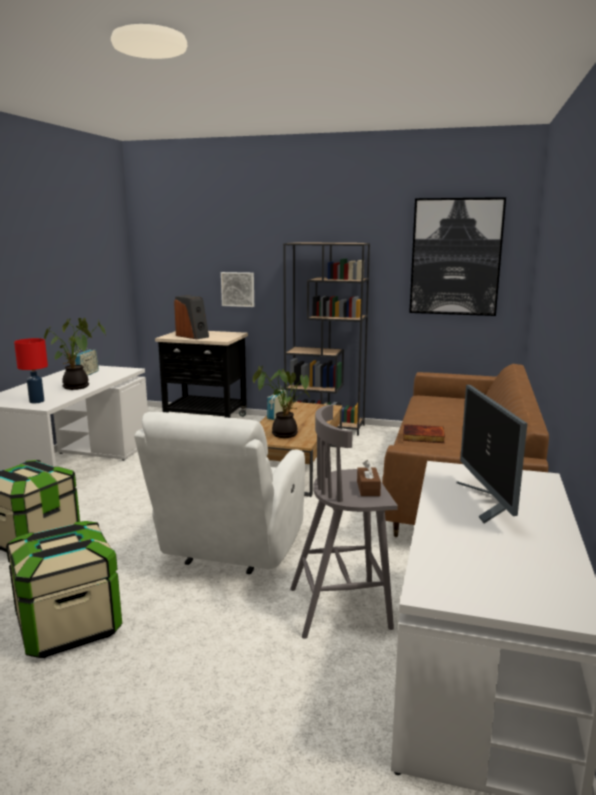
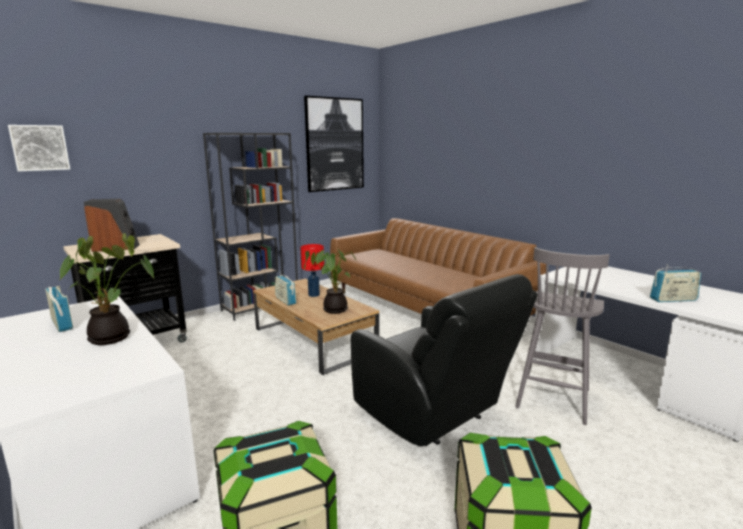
camera: 55 degrees left, 0 degrees up
red table lamp [14,338,48,403] -> red table lamp moved to [301,244,324,297]
white armchair [134,412,305,574] -> black armchair [351,274,538,446]
picture [221,272,254,307] -> picture moved to [8,125,70,171]
brown tissue box [357,460,381,496] -> none
book [403,424,445,443] -> none
monitor [457,385,527,523] -> none
none -> radio [650,265,701,302]

